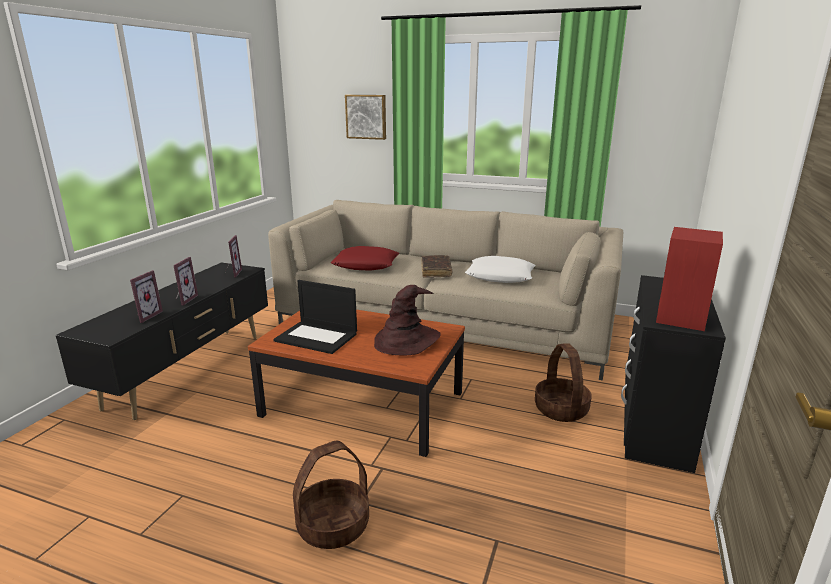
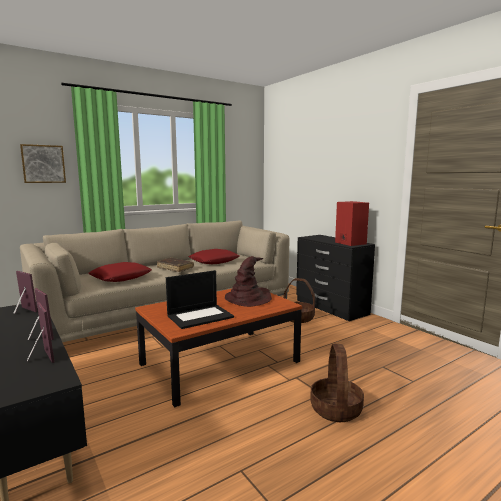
camera: 55 degrees left, 10 degrees down
white pillow [465,256,536,283] -> red pillow [189,249,240,264]

